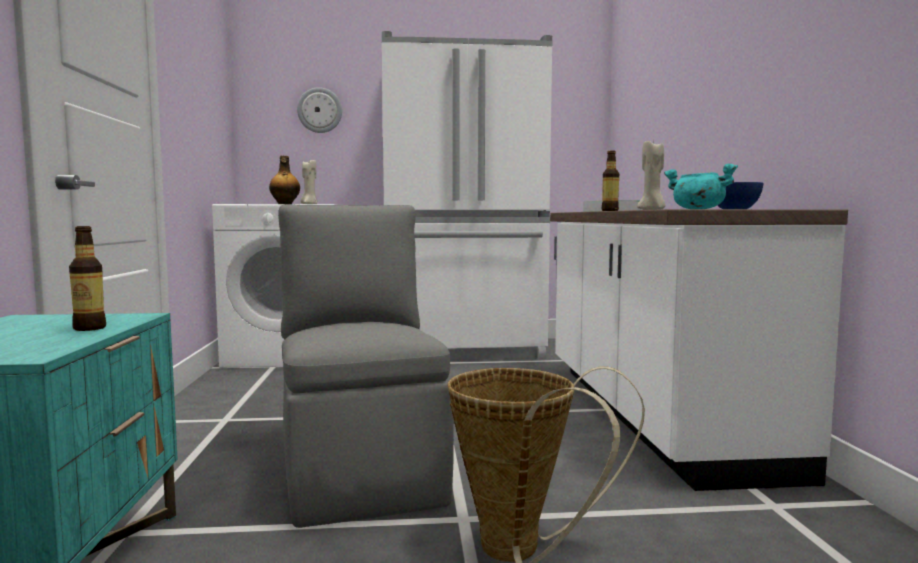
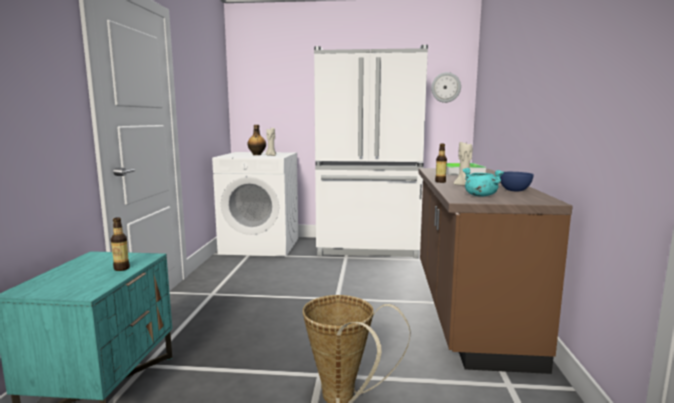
camera: 10 degrees right, 5 degrees up
grey chair [278,204,454,528] -> none
wall clock [297,87,342,133] -> wall clock moved to [431,72,461,103]
white counter [550,209,848,491] -> brown counter [419,168,573,374]

